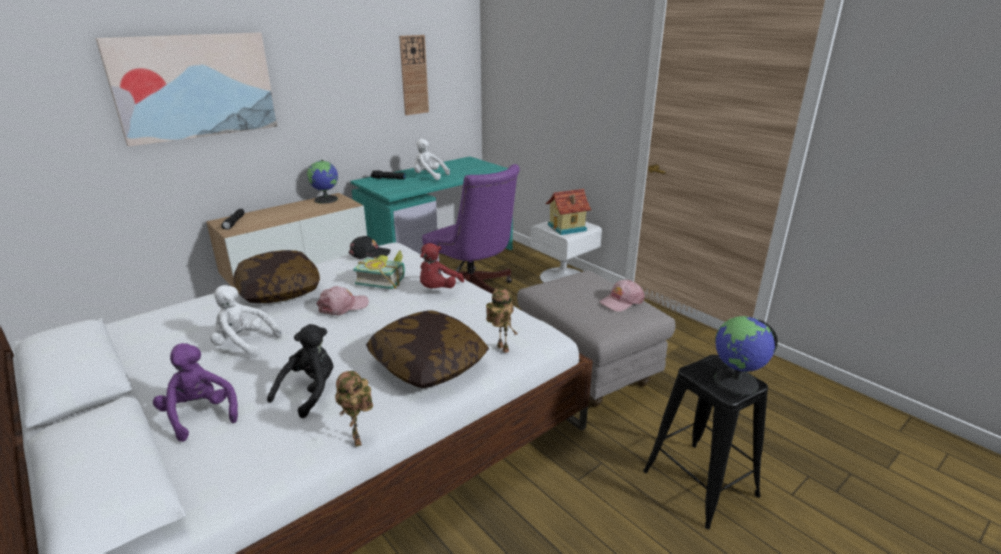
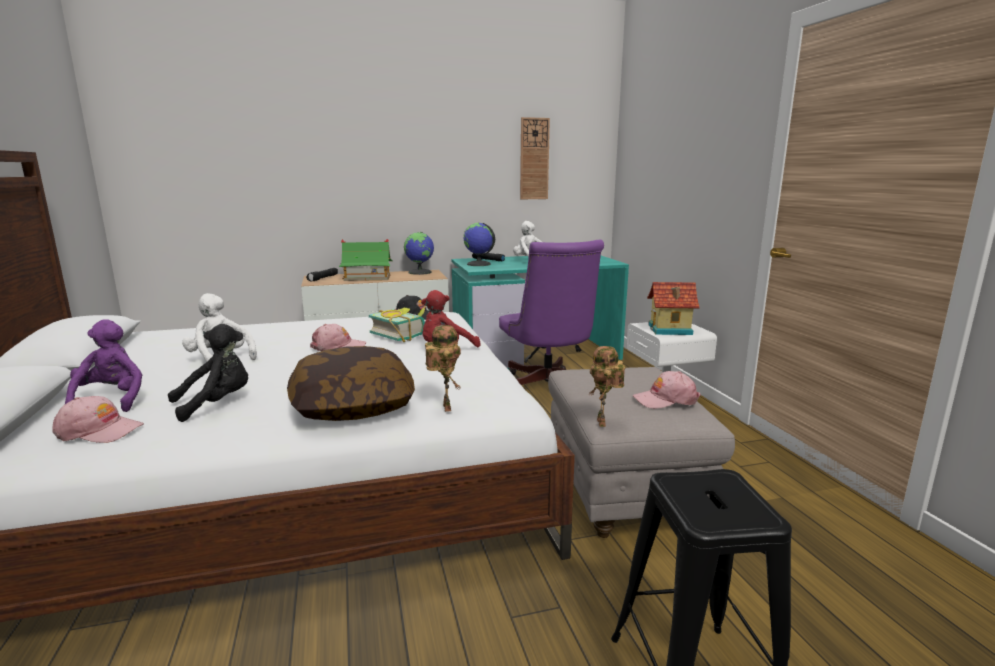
camera: 25 degrees right, 10 degrees down
picture [96,33,278,147] -> none
pillow [233,250,320,303] -> none
toy robot [335,371,373,447] -> toy robot moved to [589,346,625,427]
globe [714,316,778,395] -> globe moved to [463,223,495,266]
none -> pink cap [52,396,144,443]
none -> toy house [339,239,393,281]

